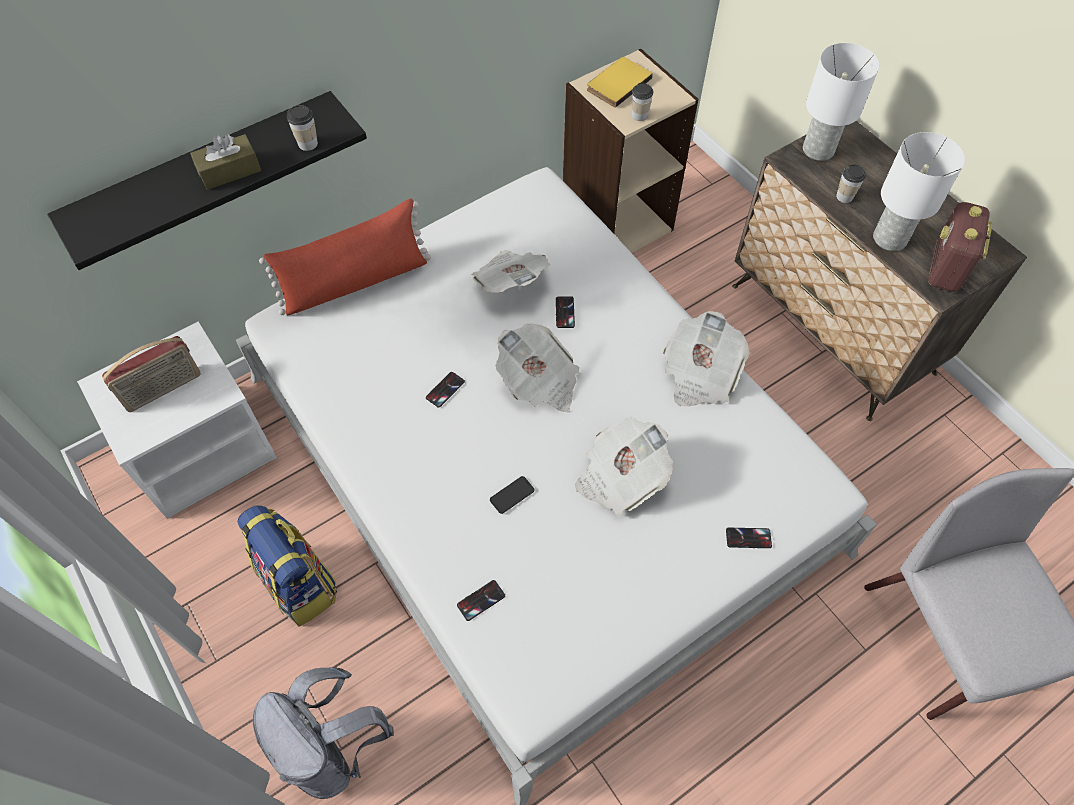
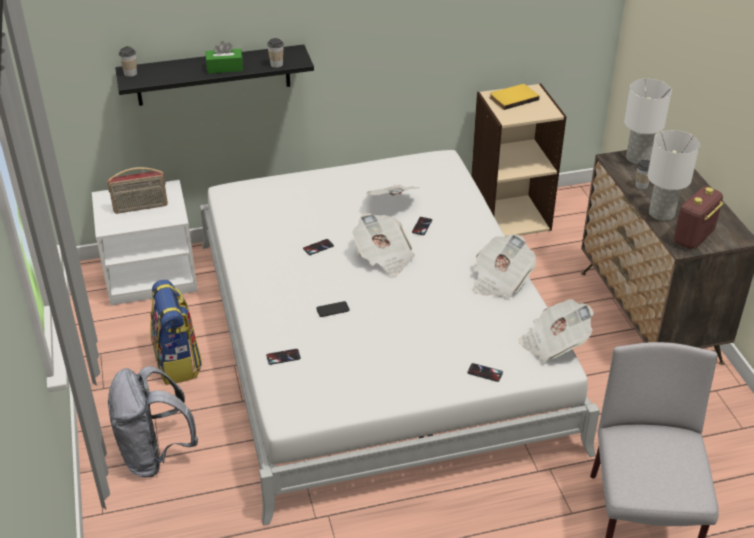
camera: 20 degrees right, 20 degrees down
brown tissue box [190,134,261,190] -> green tissue box [206,41,243,73]
red pillow [259,199,431,315] -> none
newspaper [575,417,673,517] -> newspaper moved to [519,299,594,362]
cup [632,83,653,121] -> cup moved to [119,46,137,77]

